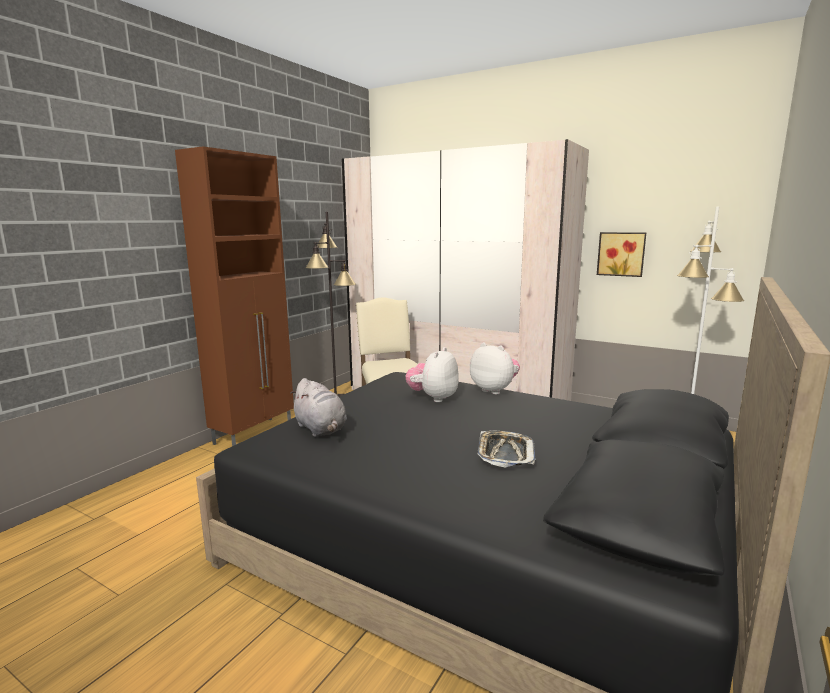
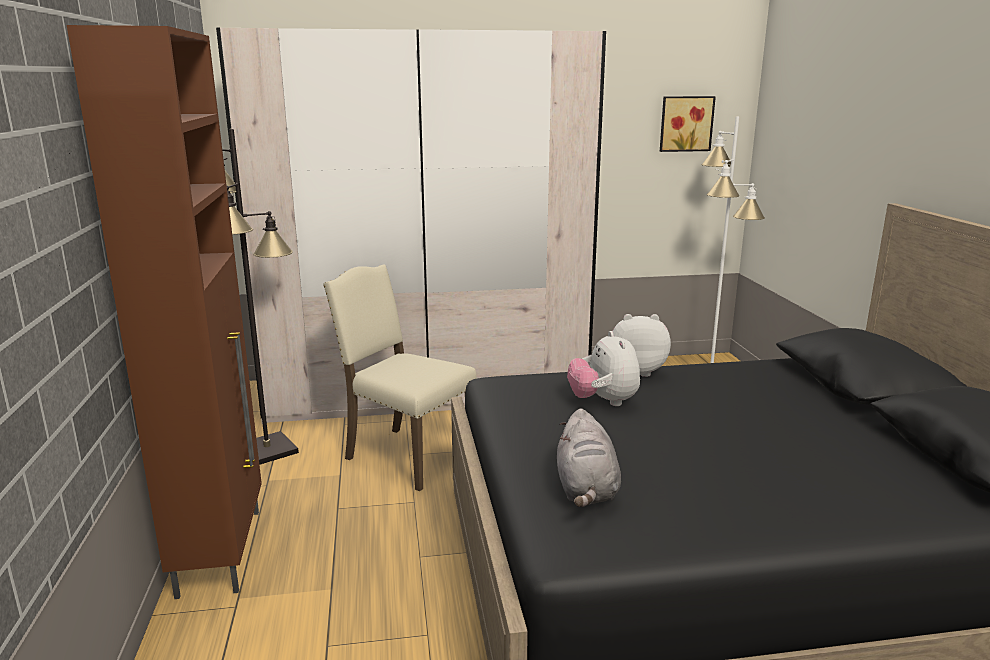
camera: 40 degrees left, 5 degrees up
grey plush toy [290,378,347,437] -> grey plush toy turned 75 degrees clockwise [557,408,621,507]
tray [477,430,536,468] -> none
picture [597,232,646,277] -> picture moved to [660,96,716,152]

